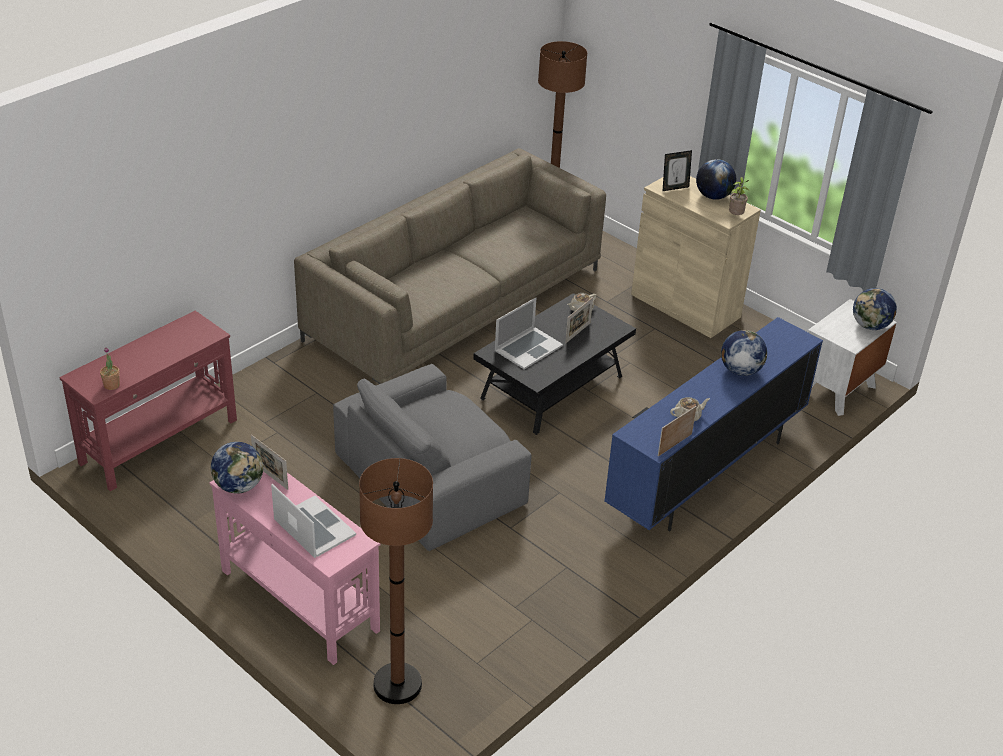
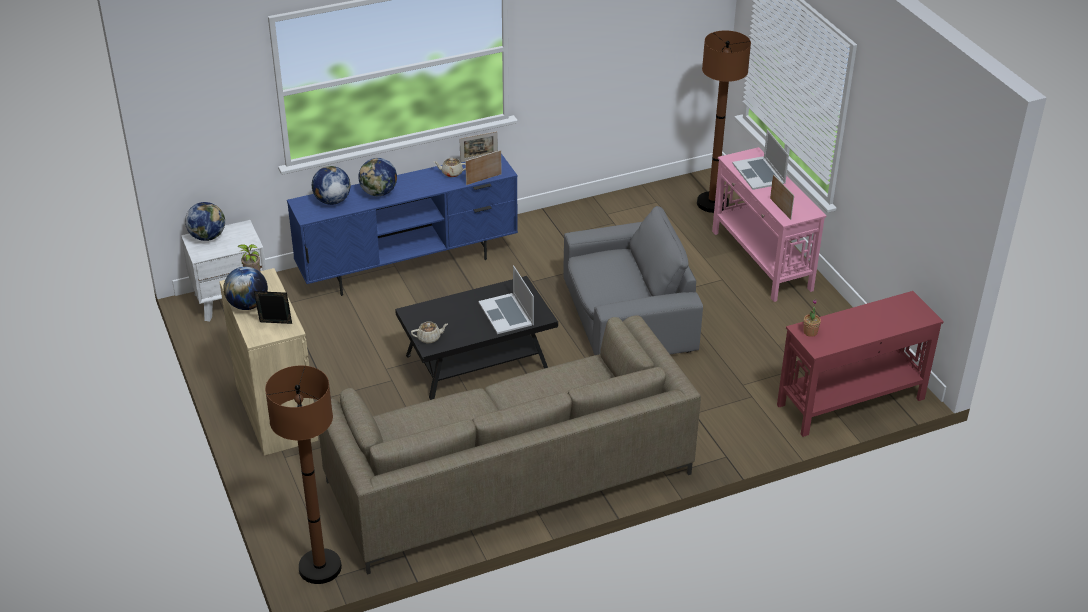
camera: 155 degrees left, 0 degrees up
potted plant [100,347,120,390] -> potted plant moved to [803,299,821,337]
globe [211,442,264,494] -> globe moved to [312,166,351,205]
laptop [495,298,563,369] -> laptop turned 90 degrees counterclockwise [478,265,534,334]
picture frame [565,297,593,343] -> picture frame moved to [465,150,502,185]

